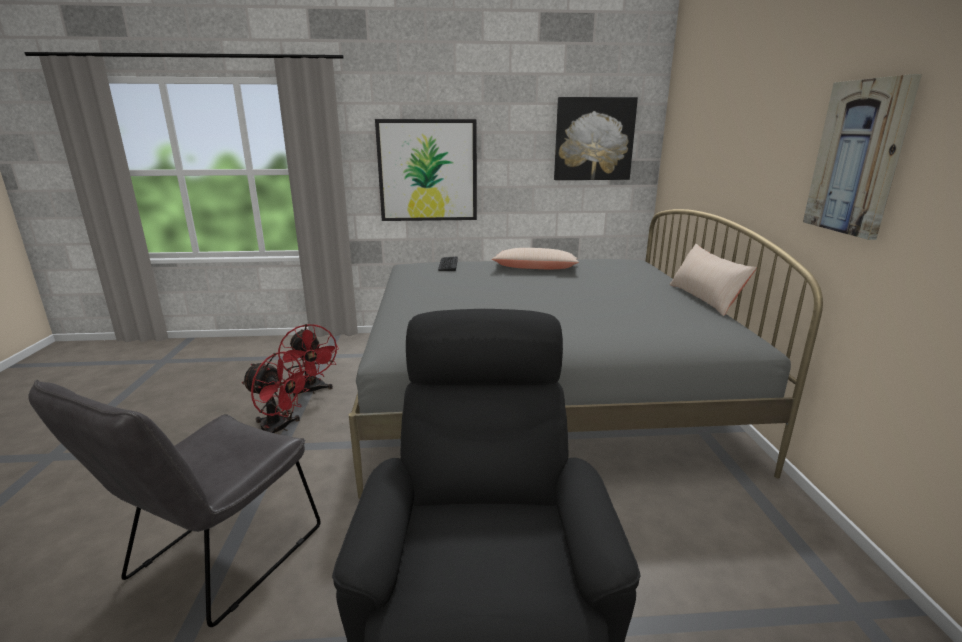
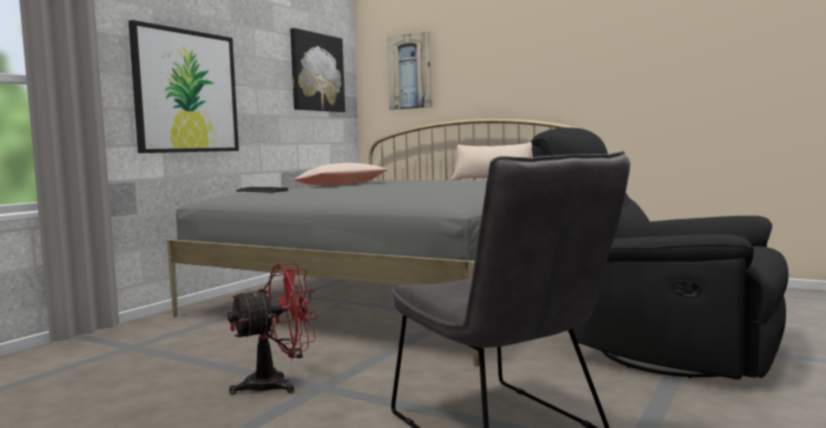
camera: 55 degrees left, 15 degrees down
red fan [278,324,339,397] -> none
picture [803,74,922,240] -> picture moved to [387,31,433,110]

